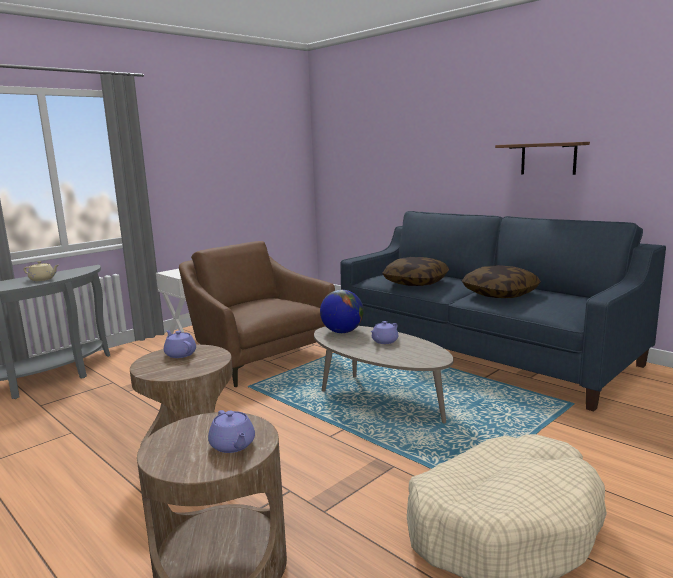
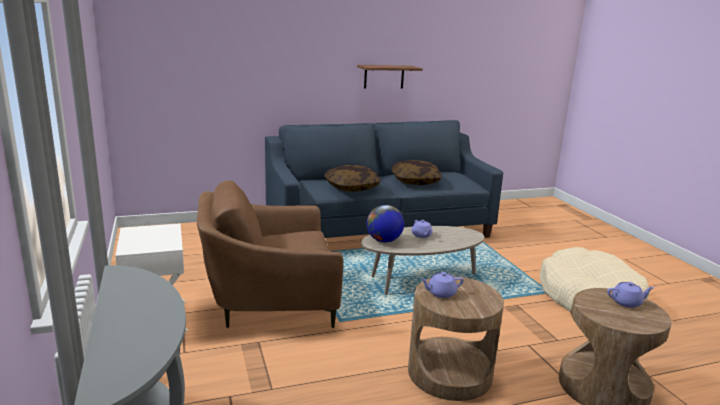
camera: 65 degrees left, 5 degrees up
beige teapot [23,261,58,281] -> none

